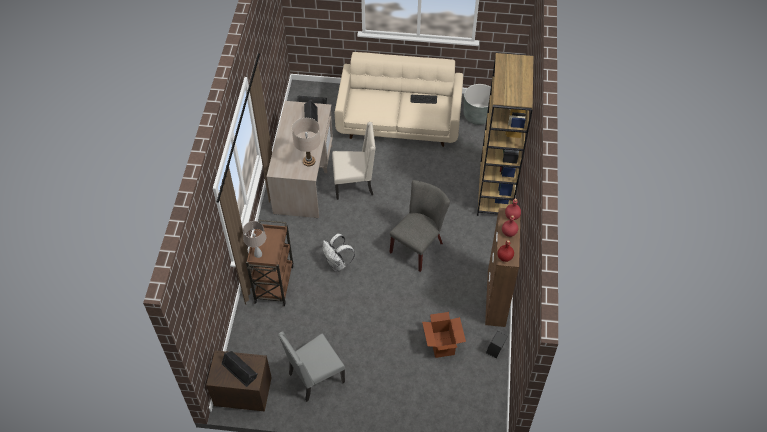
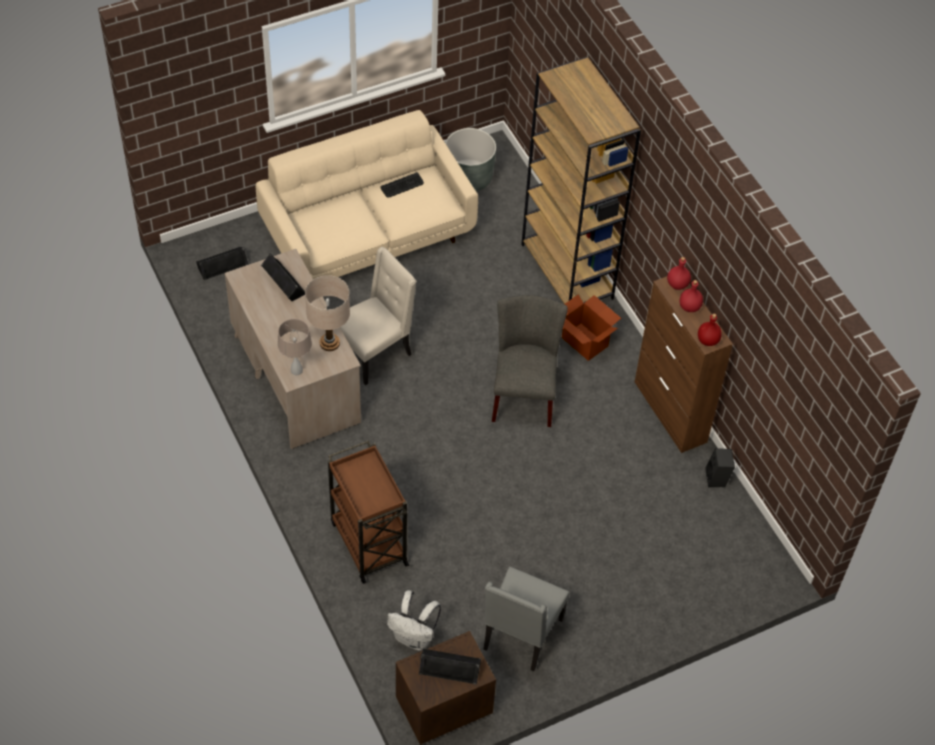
camera: 35 degrees left, 0 degrees up
beige table lamp [243,221,266,258] -> beige table lamp moved to [278,319,312,375]
white backpack [322,234,355,271] -> white backpack moved to [387,590,441,651]
cardboard box [422,312,466,358] -> cardboard box moved to [562,294,621,361]

